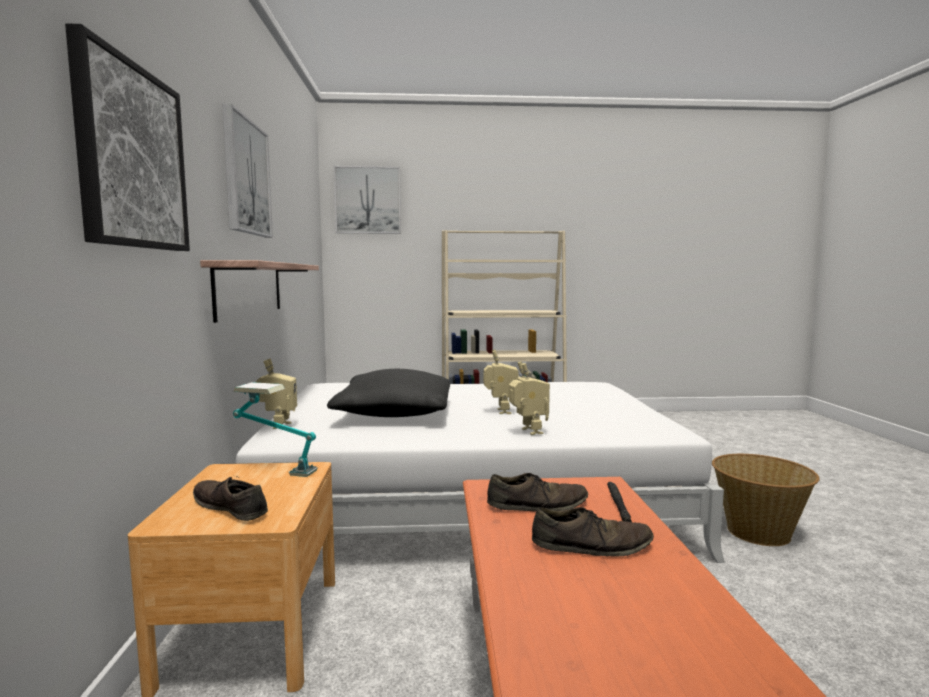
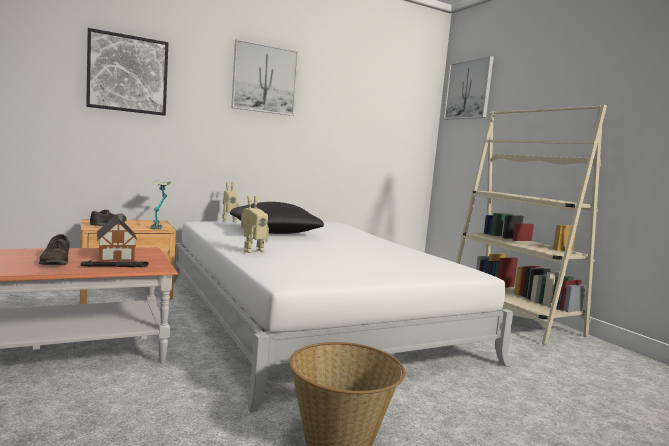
camera: 65 degrees right, 0 degrees up
shelf [200,260,319,323] -> none
toy robot [483,350,519,414] -> none
brown shoe [487,473,588,512] -> toy house [97,214,138,262]

